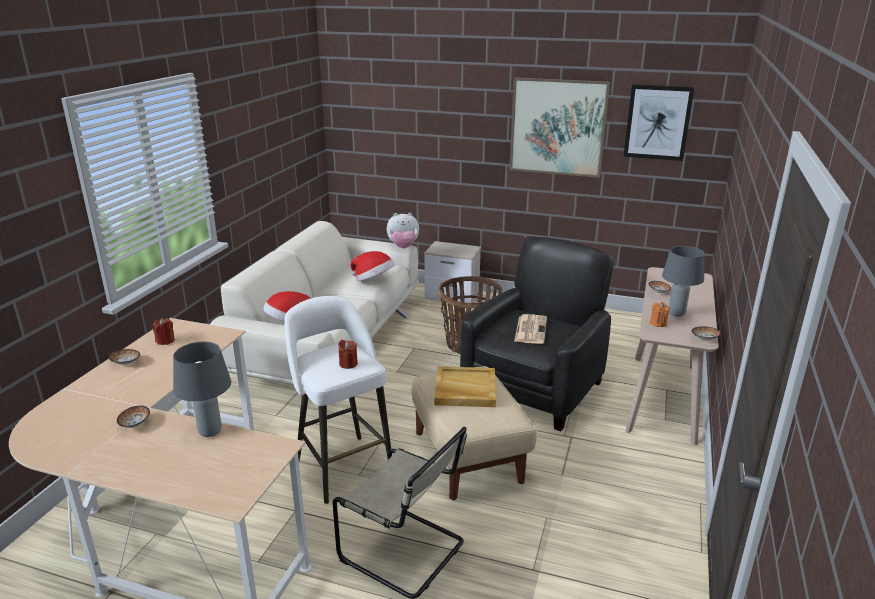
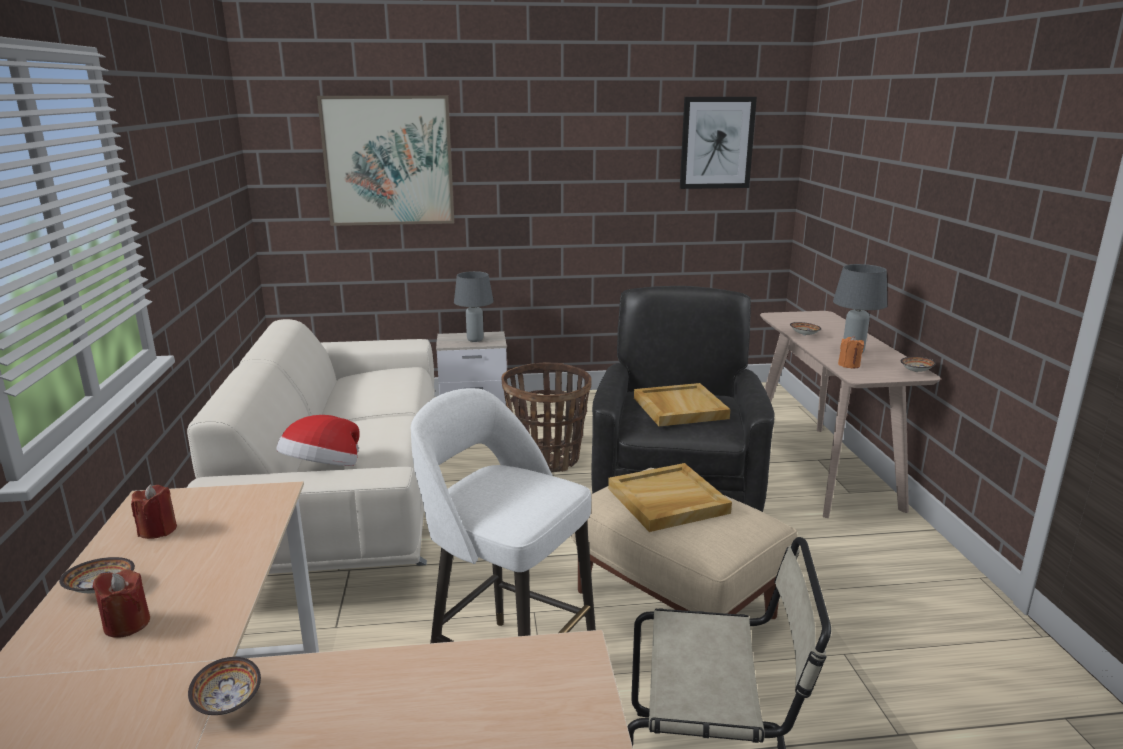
camera: 25 degrees left, 5 degrees down
grey table lamp [173,342,231,437] -> grey table lamp moved to [454,271,494,342]
red candle [338,340,358,369] -> red candle moved to [92,569,150,638]
hat [351,251,395,281] -> none
plush toy [387,213,419,248] -> none
picture [509,77,610,178] -> picture moved to [317,96,454,226]
newspaper [514,314,547,344] -> beige tray [634,383,730,426]

